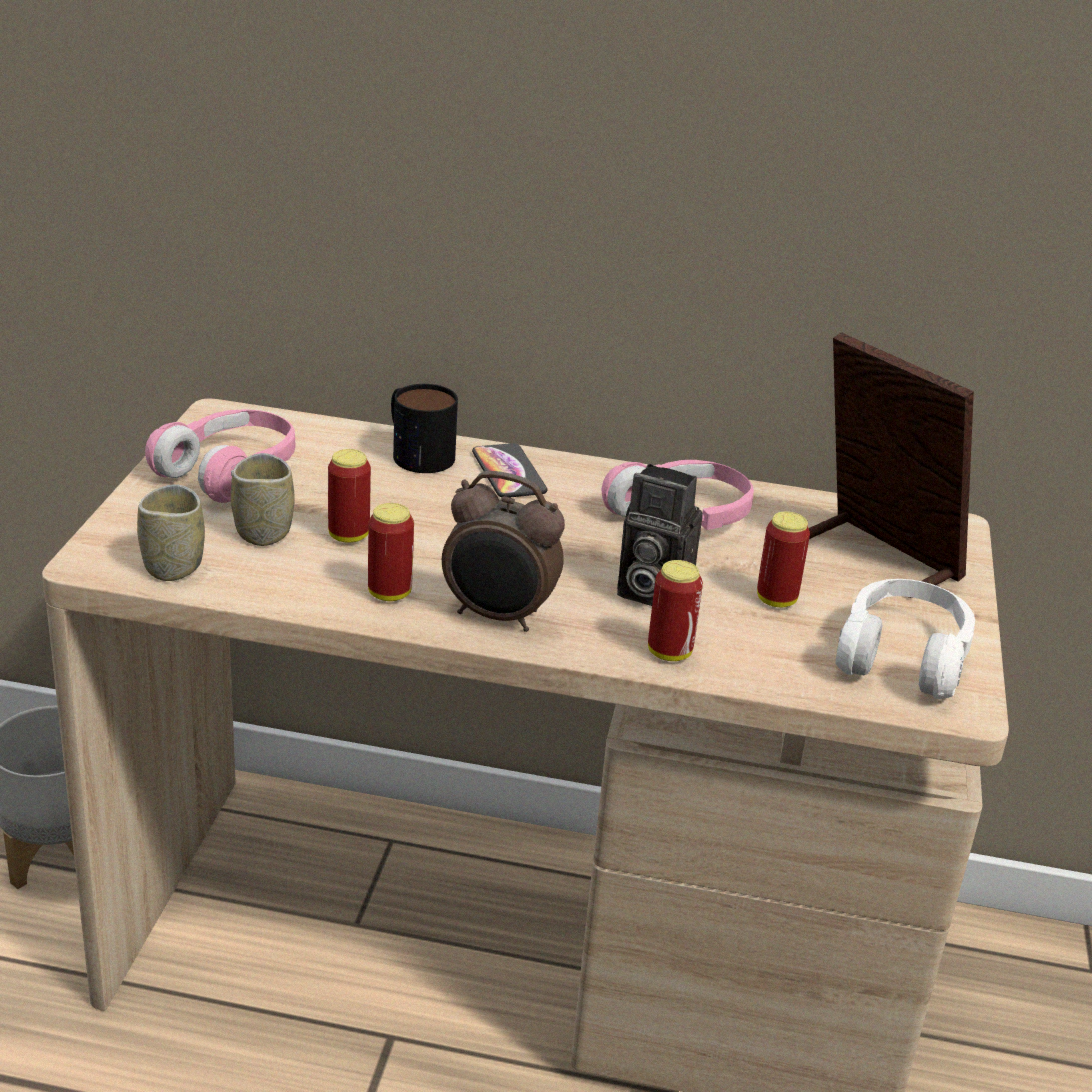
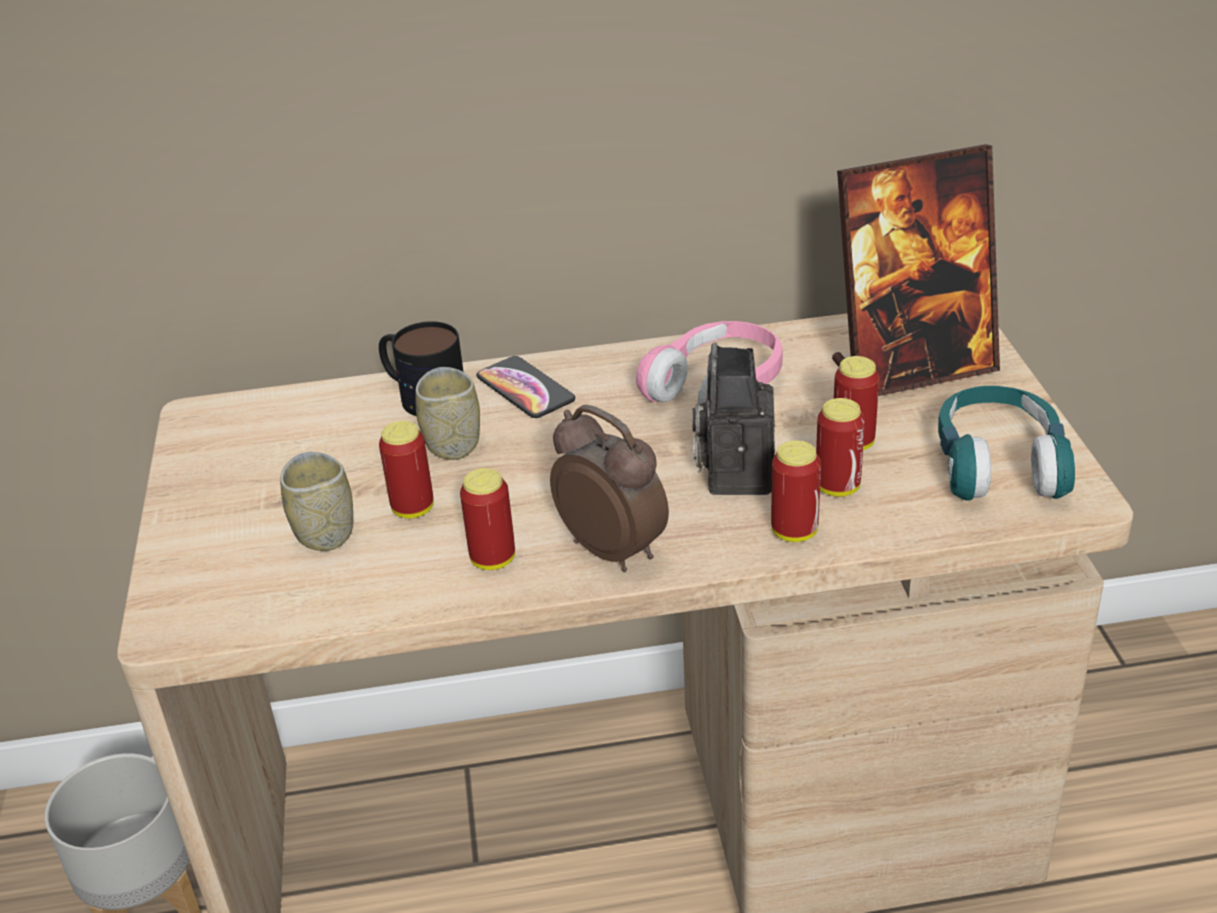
camera: 15 degrees left, 5 degrees up
cup [137,484,205,581] -> cup moved to [415,367,480,460]
pink headphones [145,409,296,503] -> none
alarm clock [442,471,565,632] -> alarm clock turned 135 degrees counterclockwise [550,404,669,572]
camera [617,464,703,606] -> camera turned 90 degrees clockwise [692,343,775,495]
picture frame [809,332,974,598] -> picture frame turned 135 degrees clockwise [832,144,1000,396]
white headphones [836,579,975,699] -> turquoise headphones [938,386,1075,500]
none -> can [816,398,865,497]

